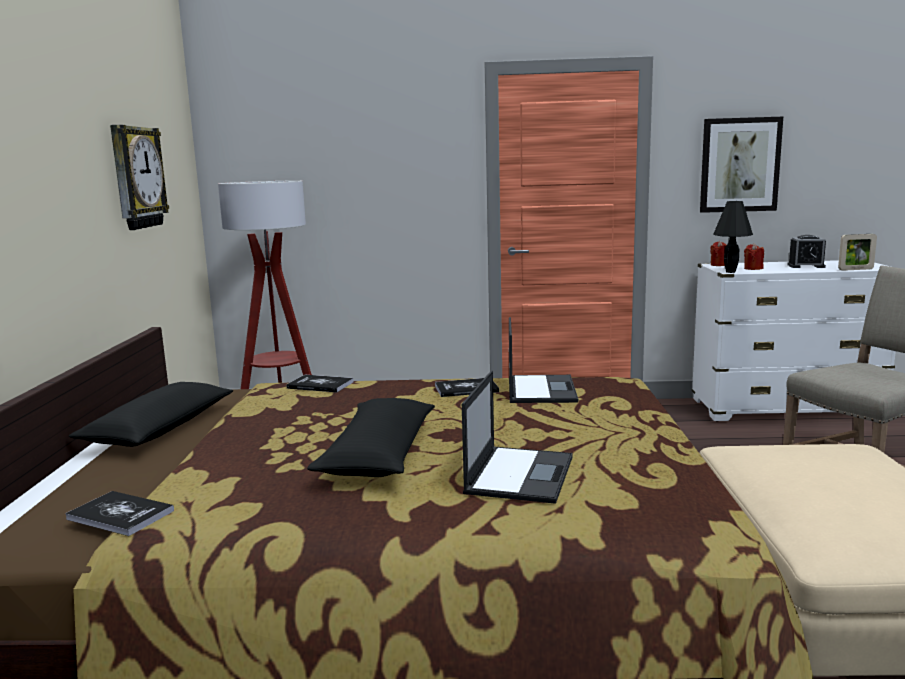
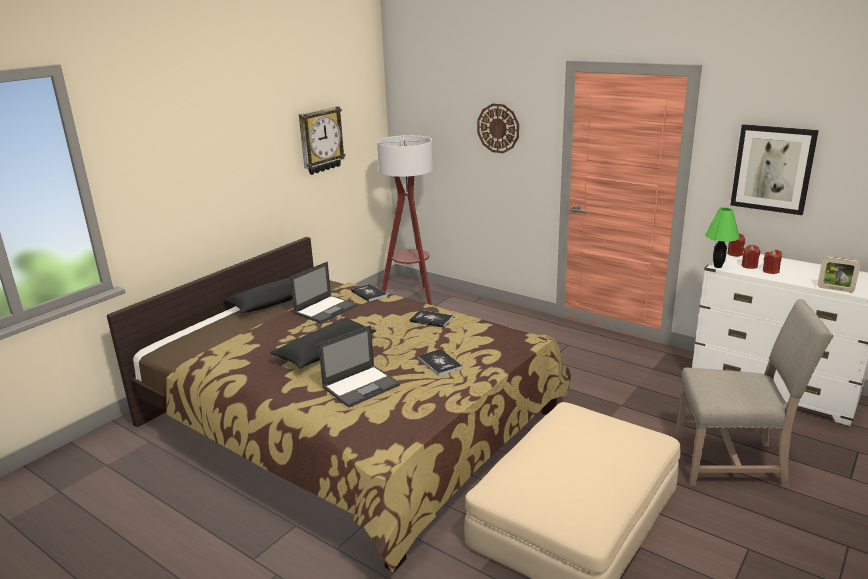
camera: 35 degrees right, 10 degrees up
book [65,491,174,536] -> book moved to [418,349,462,376]
laptop [509,317,578,403] -> laptop moved to [290,262,357,324]
black table lamp [713,201,753,273] -> green table lamp [705,207,740,268]
alarm clock [787,235,826,268] -> none
none -> wall clock [477,104,519,153]
none -> red candle [763,250,782,274]

